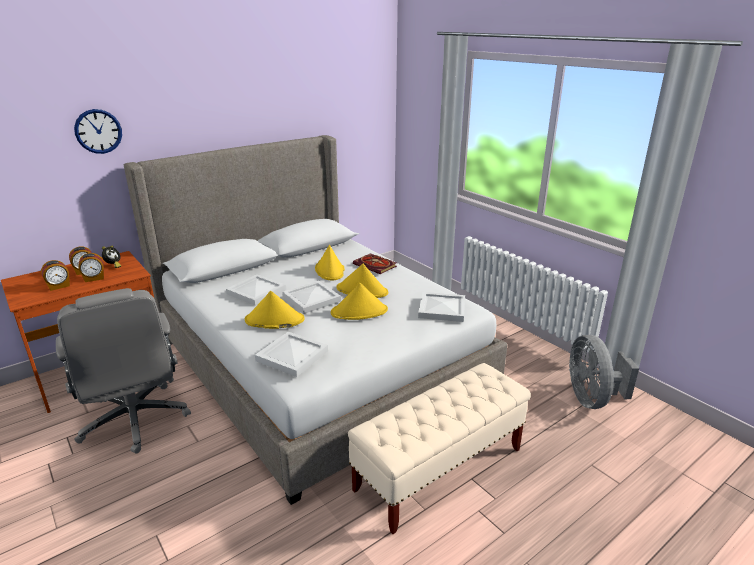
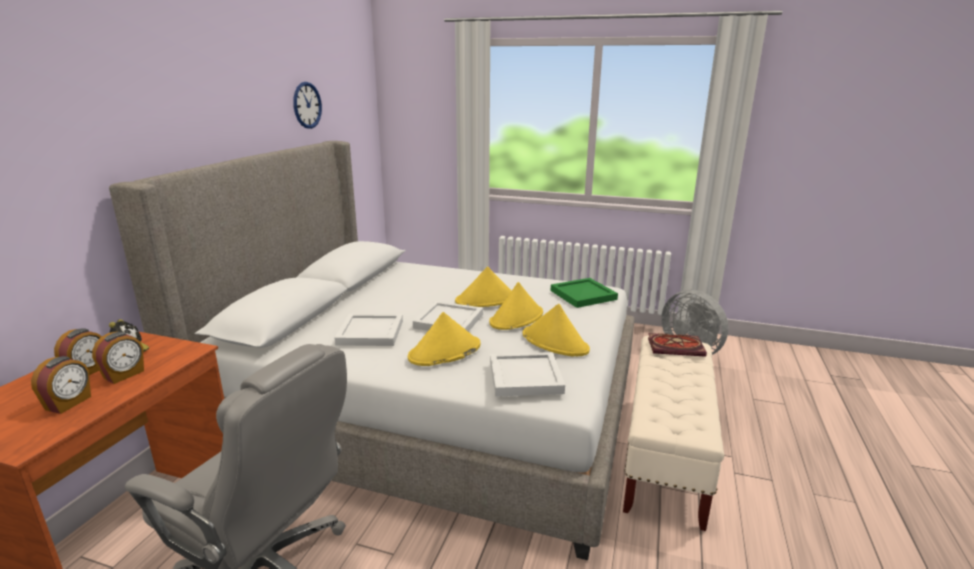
camera: 35 degrees left, 5 degrees down
wall clock [74,109,122,154] -> wall clock moved to [293,82,322,129]
yellow hat [315,245,345,281] -> yellow hat moved to [522,304,590,357]
book [353,253,397,274] -> book moved to [648,333,707,357]
white tray [418,292,465,322] -> green tray [551,278,618,308]

